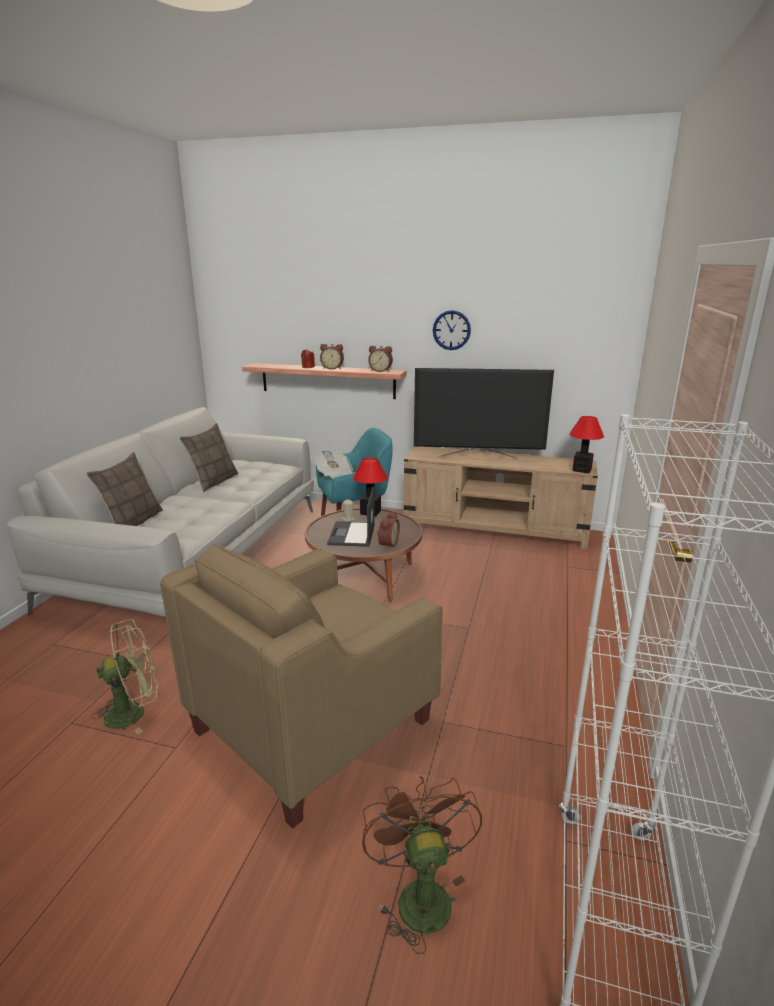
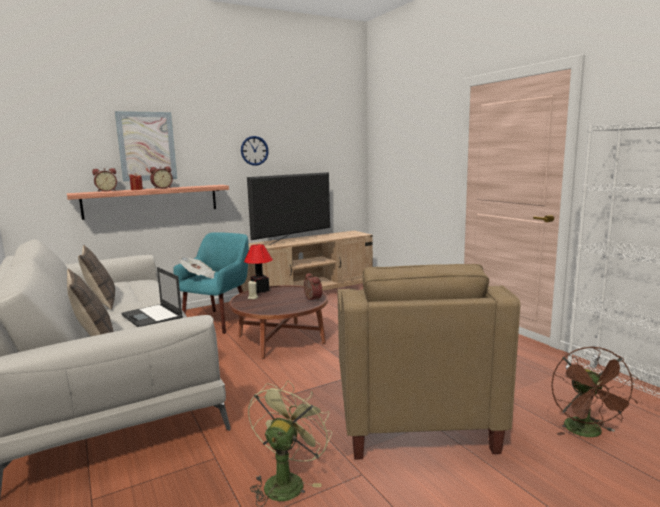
camera: 45 degrees left, 10 degrees down
laptop [327,487,375,547] -> laptop moved to [122,267,183,327]
brown fan [362,776,482,954] -> brown fan turned 120 degrees counterclockwise [551,346,639,437]
alarm clock [368,346,393,372] -> alarm clock moved to [92,168,117,192]
table lamp [569,416,604,473] -> none
none -> picture [115,111,177,181]

